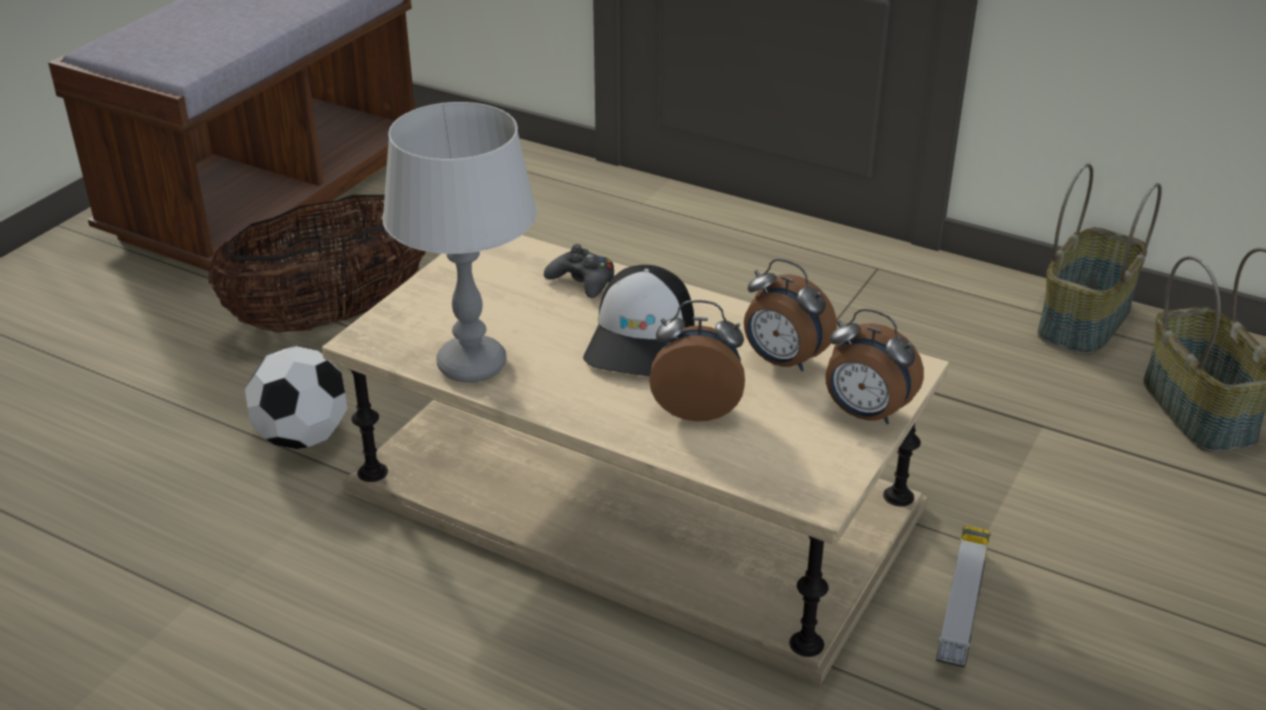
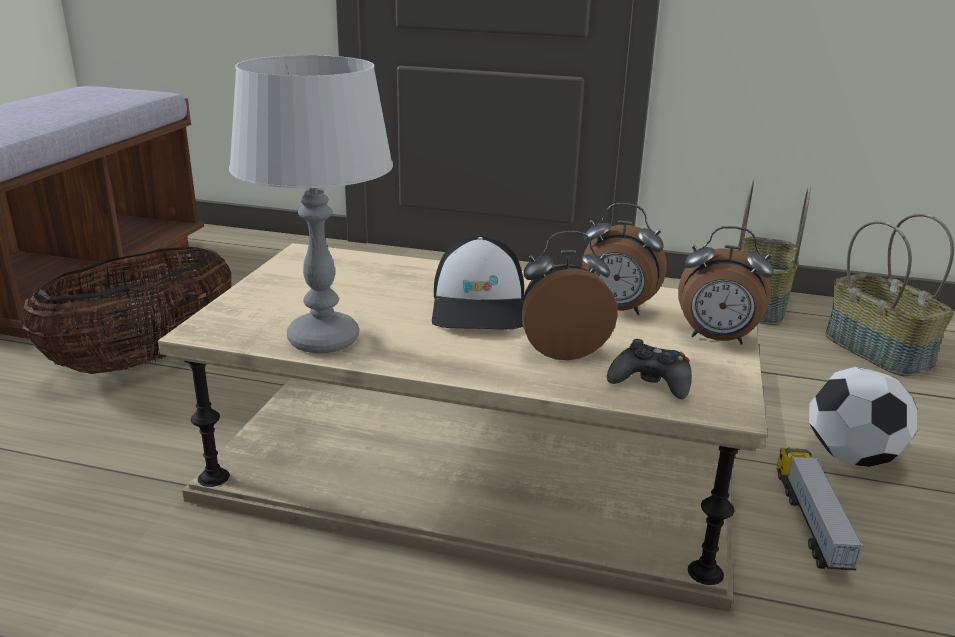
camera: 15 degrees left, 10 degrees down
football [245,346,347,449] -> football moved to [809,367,918,467]
black game controller [544,244,614,298] -> black game controller moved to [607,339,692,399]

